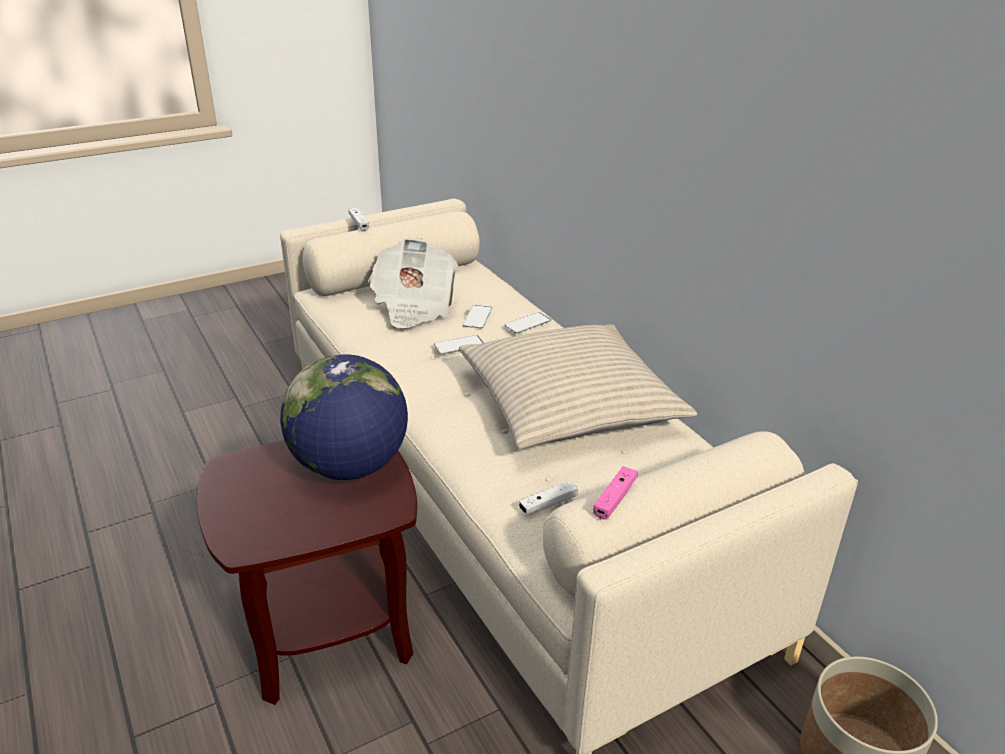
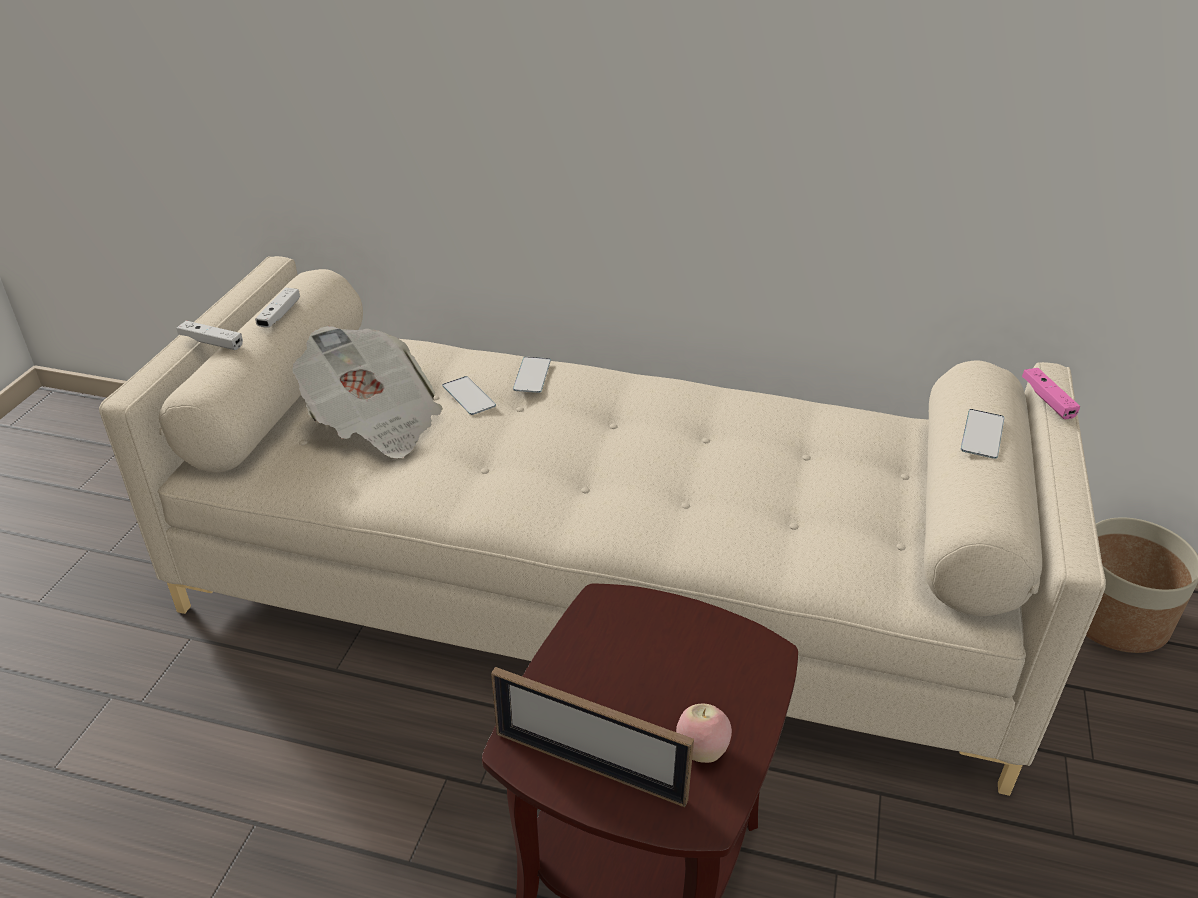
camera: 45 degrees left, 5 degrees up
globe [280,354,408,480] -> none
phone [434,335,484,354] -> phone moved to [961,409,1004,459]
beige pillow [459,324,698,449] -> none
white game controller [519,481,578,514] -> white game controller moved to [255,288,300,328]
pink game controller [593,466,637,520] -> pink game controller moved to [1022,368,1080,419]
none -> picture frame [491,667,694,807]
none -> apple [676,704,732,763]

